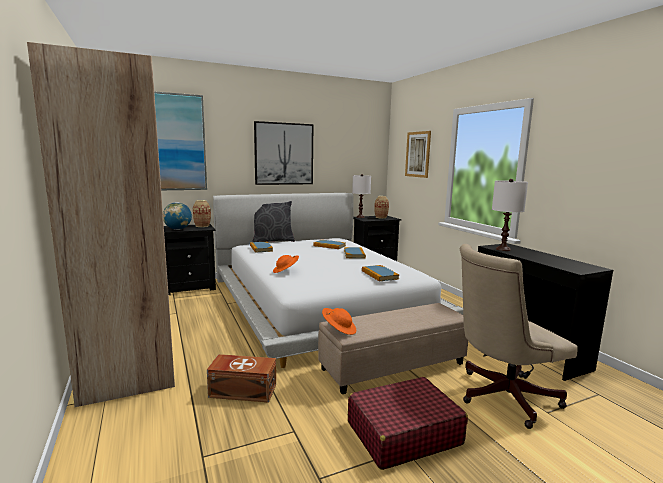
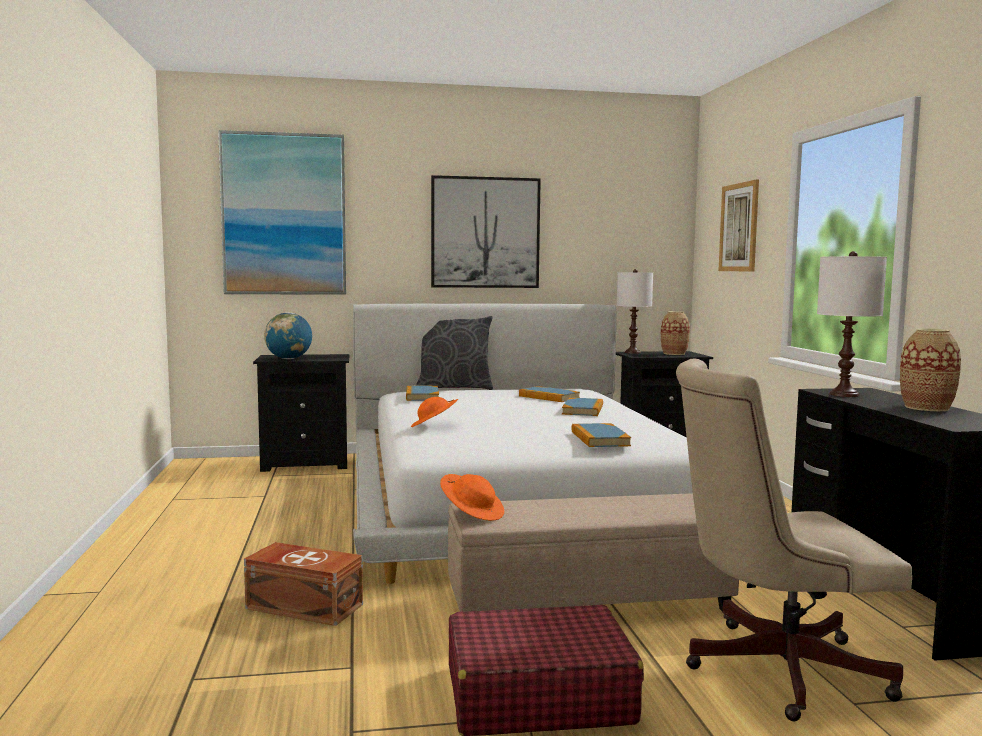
camera: 15 degrees right, 5 degrees down
beige wardrobe [27,42,175,407] -> none
vase [193,200,211,227] -> vase moved to [900,328,961,411]

